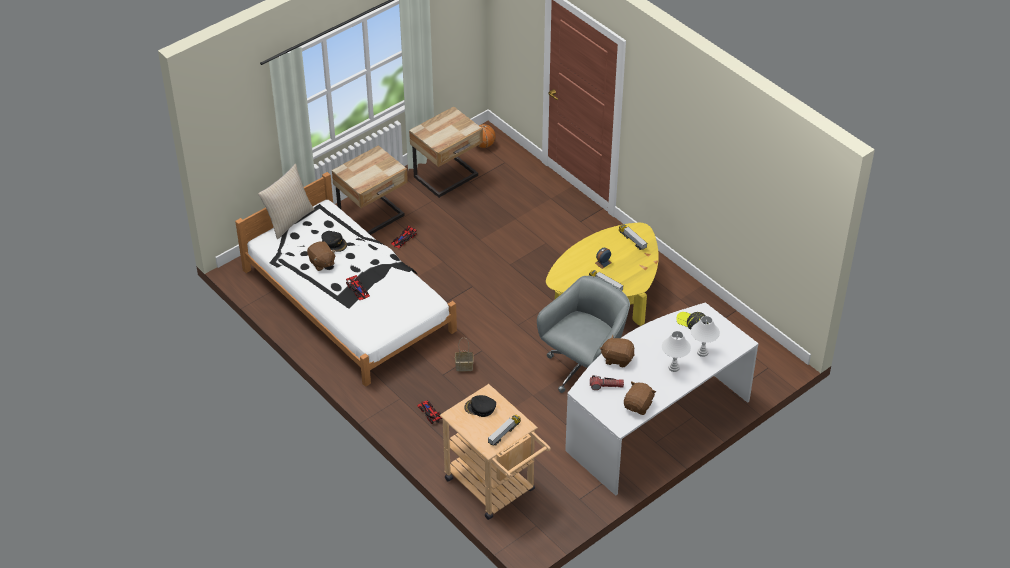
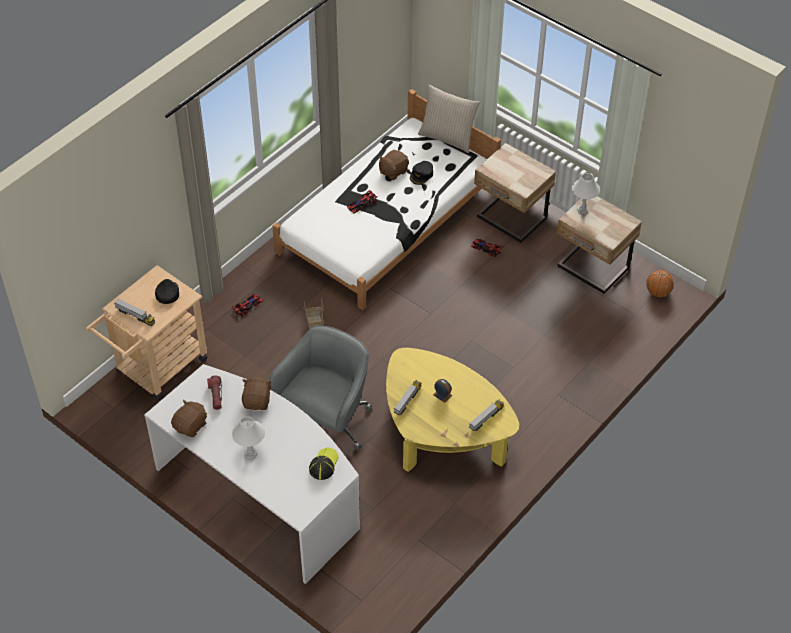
camera: 80 degrees right, 5 degrees up
grey office chair [537,276,630,393] -> grey office chair turned 90 degrees counterclockwise [269,326,372,450]
brown plush toy [624,381,656,415] -> brown plush toy turned 75 degrees counterclockwise [171,400,207,437]
white table lamp [691,316,720,357] -> white table lamp moved to [572,173,600,214]

